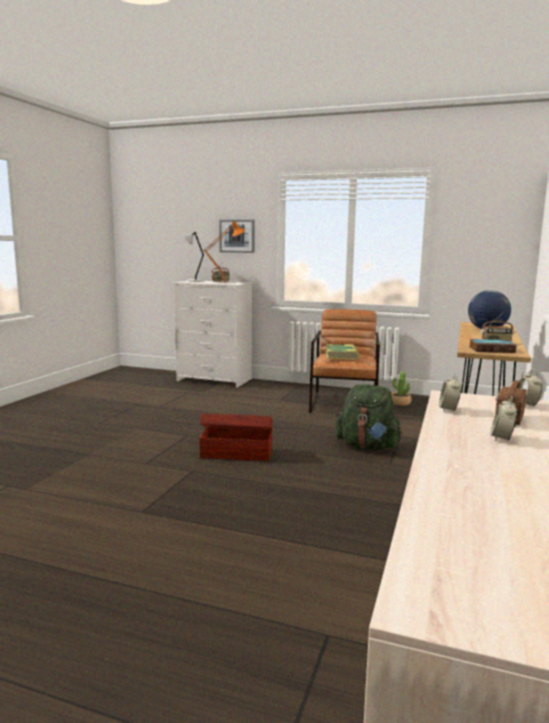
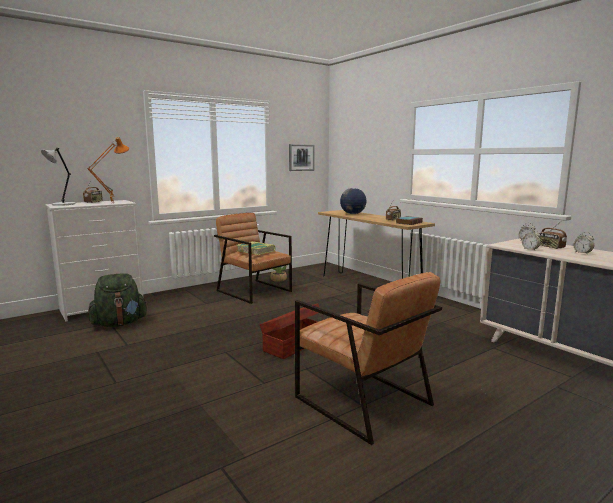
camera: 55 degrees left, 0 degrees up
picture [219,219,255,253] -> picture moved to [289,144,315,171]
green backpack [335,384,403,450] -> green backpack moved to [88,273,148,327]
none -> brown armchair [295,272,442,445]

